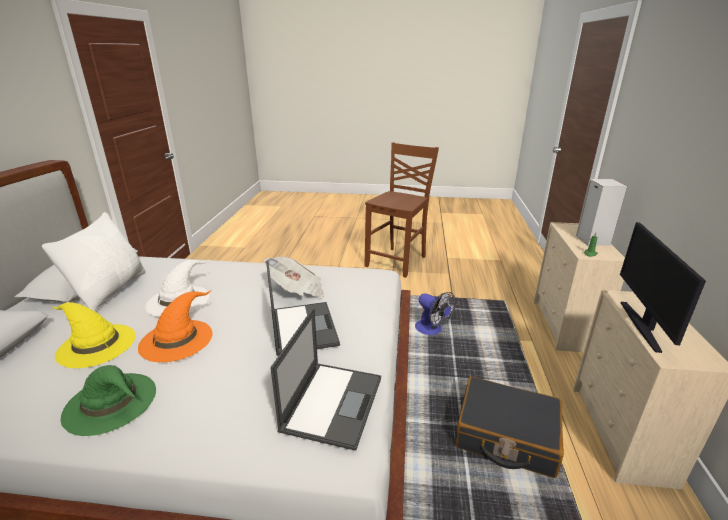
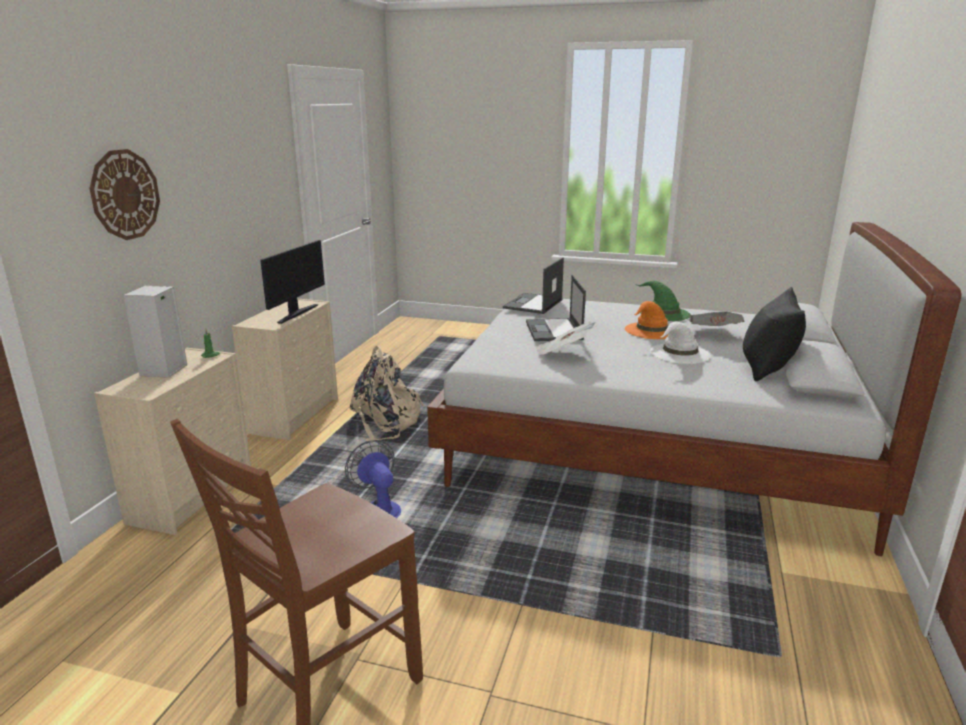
camera: 170 degrees left, 5 degrees down
white pillow [42,212,145,311] -> black pillow [743,287,806,381]
yellow hat [52,302,136,368] -> newspaper [689,312,744,326]
black suitcase [455,376,564,478] -> beige backpack [350,346,425,441]
none -> wall clock [89,149,160,240]

